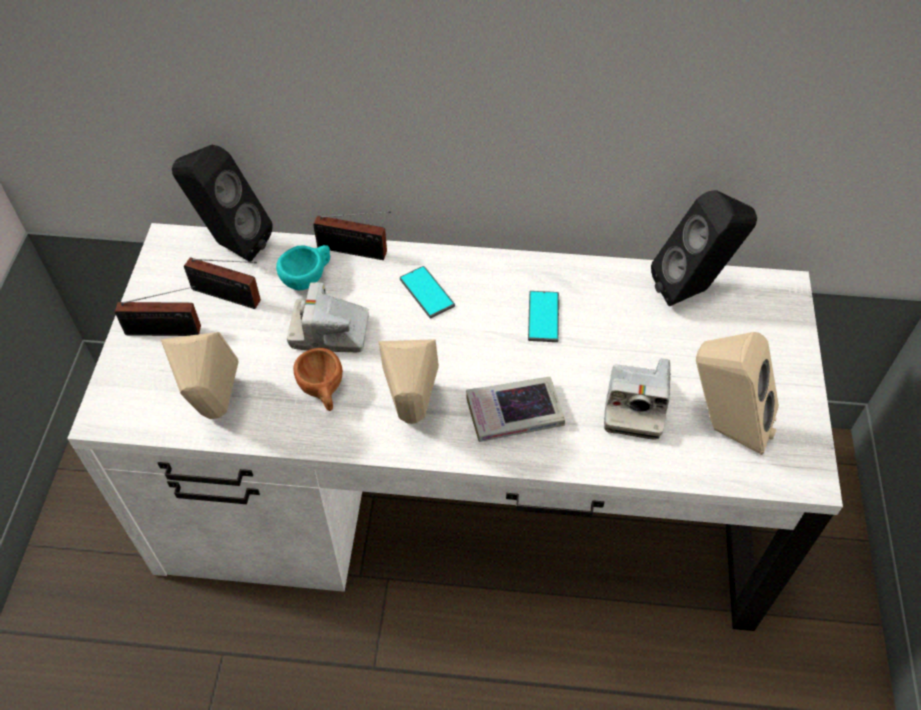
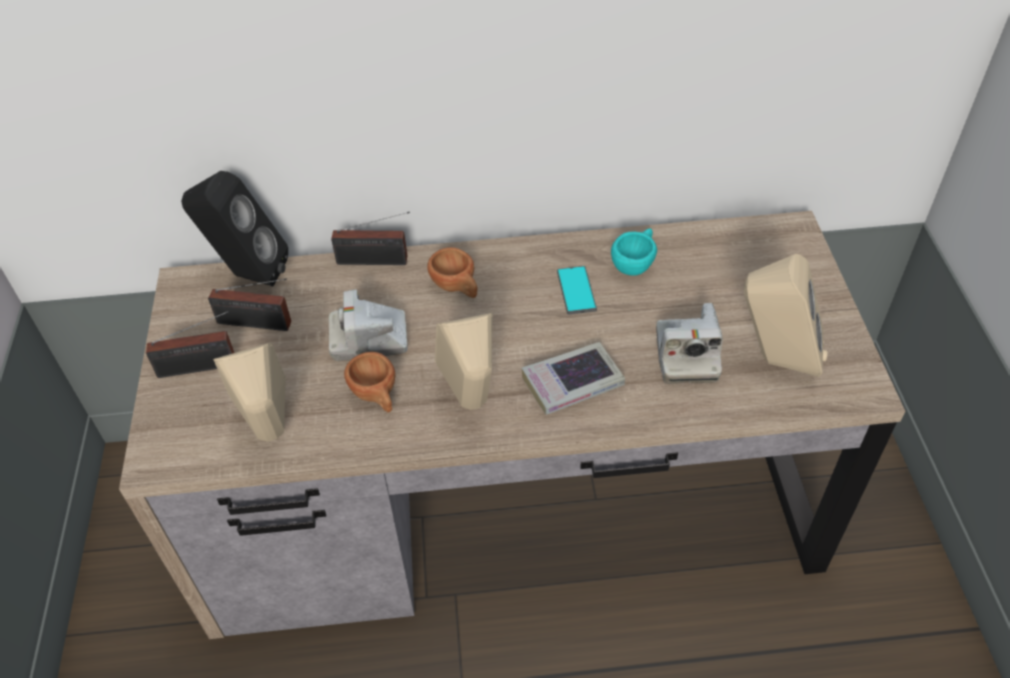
camera: 10 degrees left, 5 degrees down
white desk [67,223,843,631] -> brown desk [119,211,905,639]
turquoise cup [276,245,330,290] -> turquoise cup moved to [611,229,657,276]
phone [400,266,455,318] -> brown cup [427,247,478,298]
black speaker [651,190,757,306] -> none

